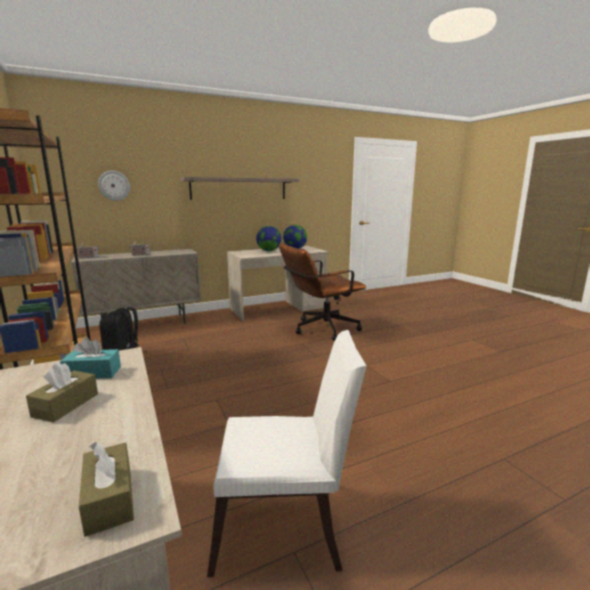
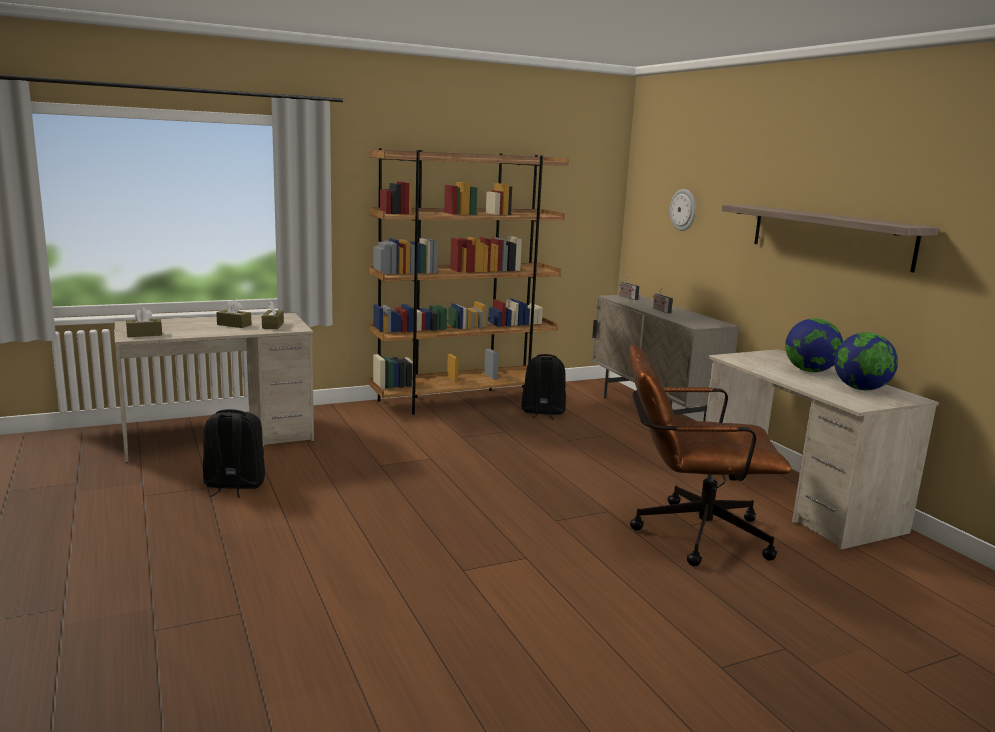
camera: 90 degrees right, 0 degrees up
turquoise tissue box [60,337,121,379] -> brown tissue box [262,301,284,329]
white chair [207,330,367,577] -> black backpack [203,409,265,498]
brown office chair [279,243,366,341] -> brown office chair turned 60 degrees counterclockwise [629,345,791,566]

